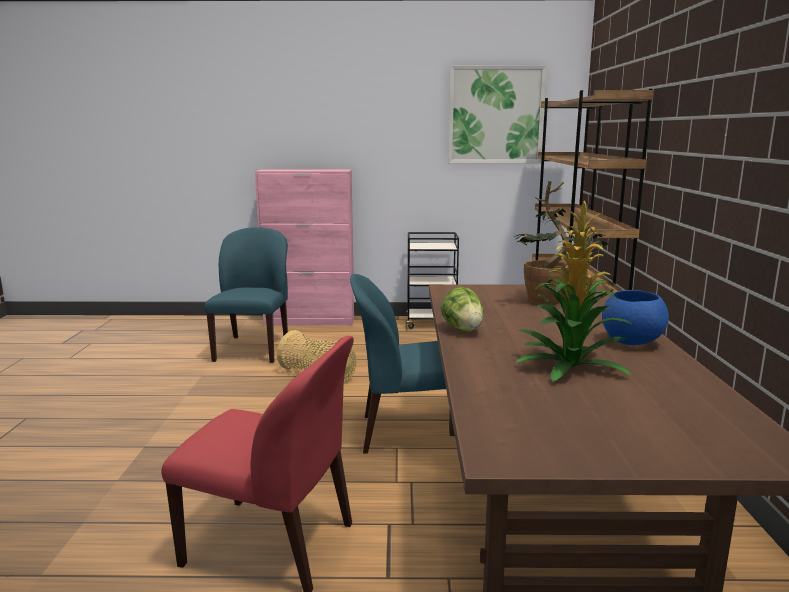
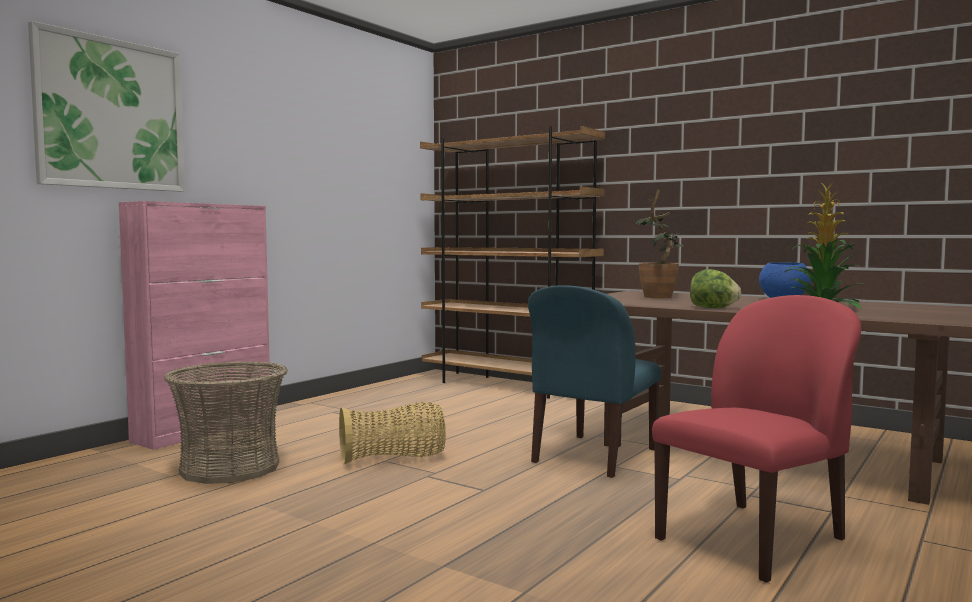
camera: 55 degrees left, 10 degrees down
blue chair [205,227,288,363] -> basket [164,361,288,484]
black cart [406,232,459,329] -> none
picture [448,65,547,163] -> picture moved to [28,21,185,192]

